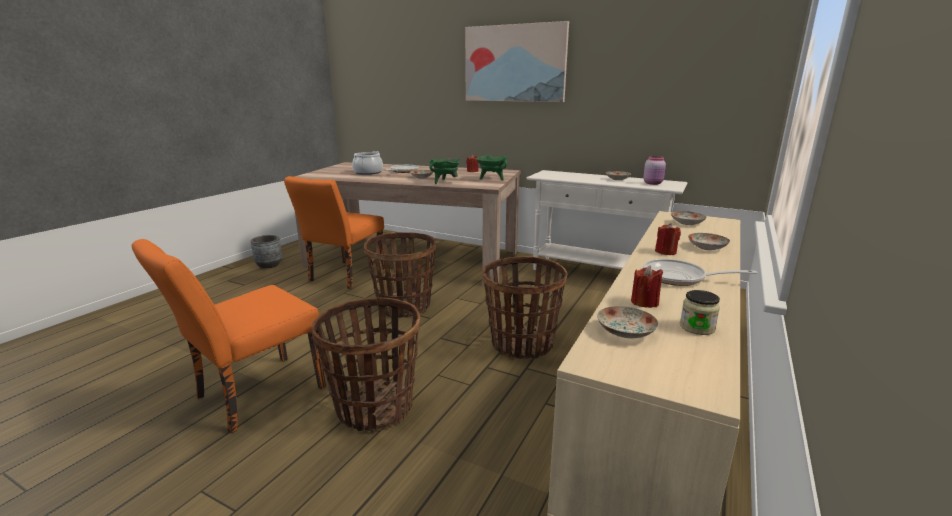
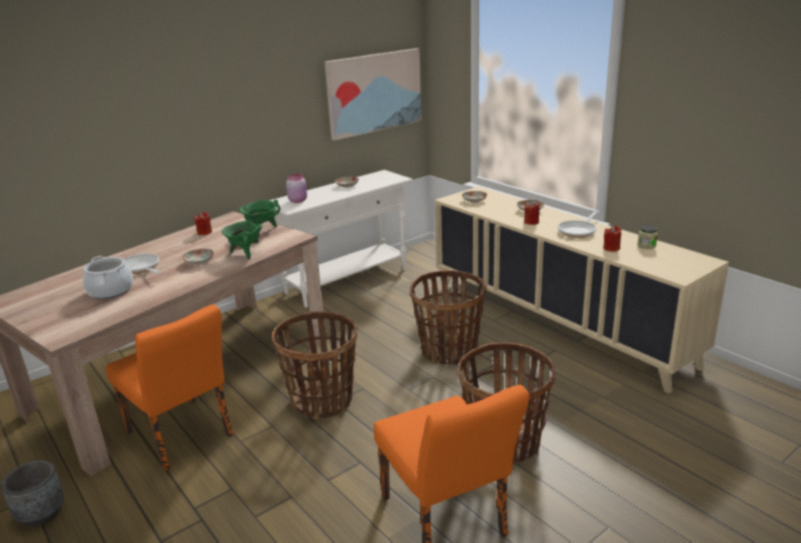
camera: 65 degrees left, 5 degrees up
picture [465,21,569,102] -> picture moved to [325,48,422,141]
plate [597,306,659,338] -> none
pink jar [643,156,666,185] -> pink jar moved to [286,174,307,203]

